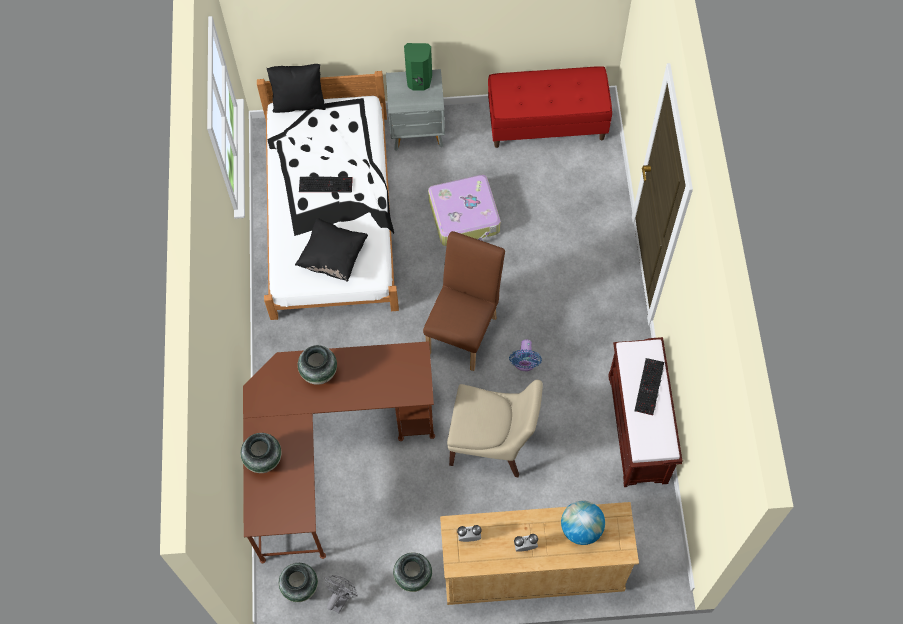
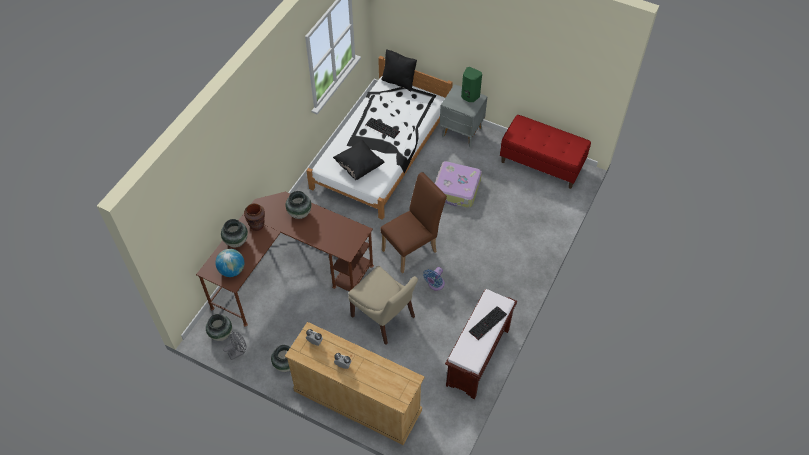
camera: 30 degrees right, 10 degrees down
globe [561,500,605,545] -> globe moved to [215,249,244,277]
none -> brown vase [244,203,265,231]

